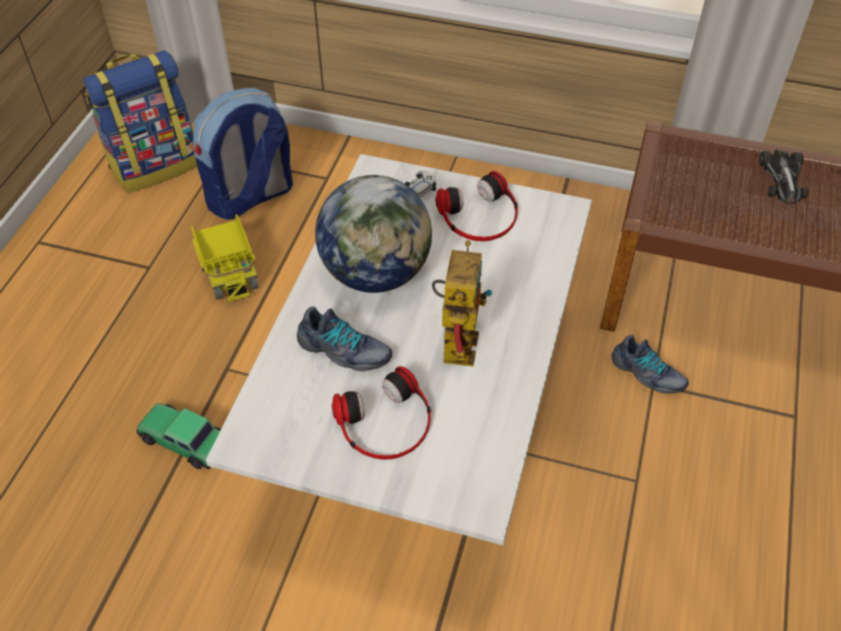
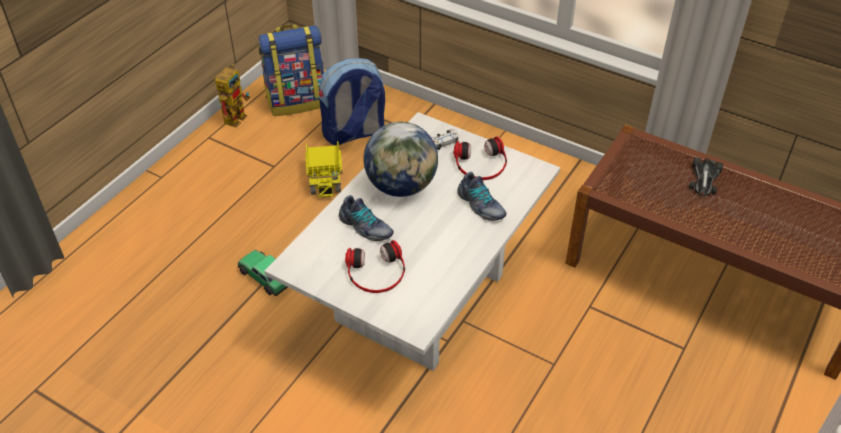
camera: 15 degrees right, 5 degrees down
toy robot [432,240,493,367] -> toy robot moved to [215,64,250,128]
shoe [612,335,689,394] -> shoe moved to [457,172,507,221]

